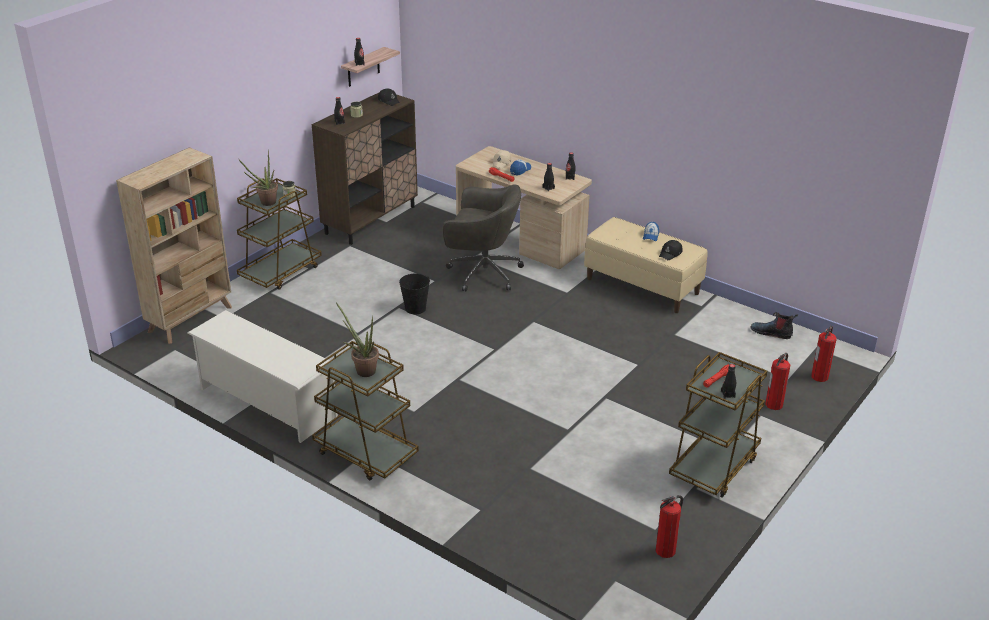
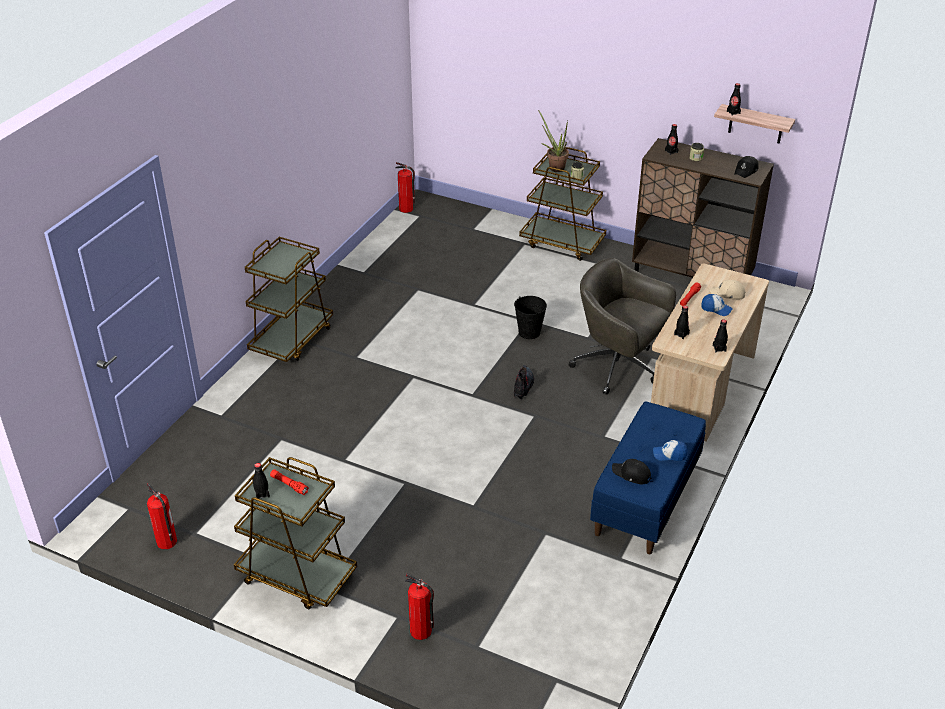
camera: 80 degrees right, 5 degrees up
beige bookcase [116,147,232,344] -> none
white shoe rack [188,310,338,443] -> none
potted plant [336,303,379,377] -> none
grey office chair [443,184,524,291] -> grey office chair turned 120 degrees clockwise [568,258,676,395]
beige bench [584,217,708,313] -> blue bench [590,401,706,554]
boot [750,312,798,339] -> boot moved to [514,365,535,399]
fire extinguisher [811,326,836,382] -> fire extinguisher moved to [396,162,415,213]

